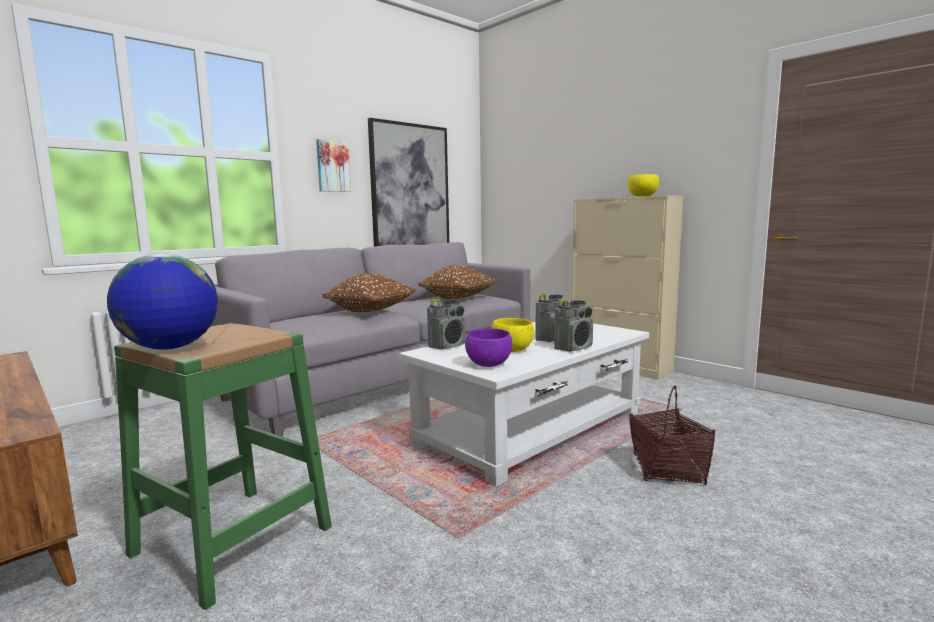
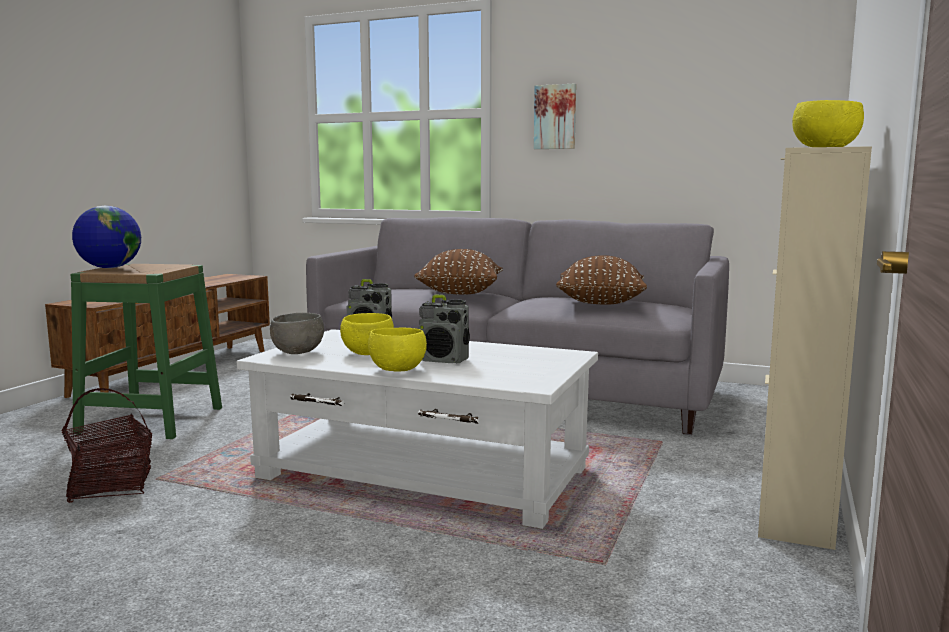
camera: 65 degrees right, 0 degrees up
picture [368,118,449,247] -> none
purple bowl [465,328,512,367] -> grey bowl [270,313,324,354]
radio [554,299,593,352] -> yellow bowl [368,328,427,372]
basket [629,385,715,485] -> basket moved to [62,388,152,503]

